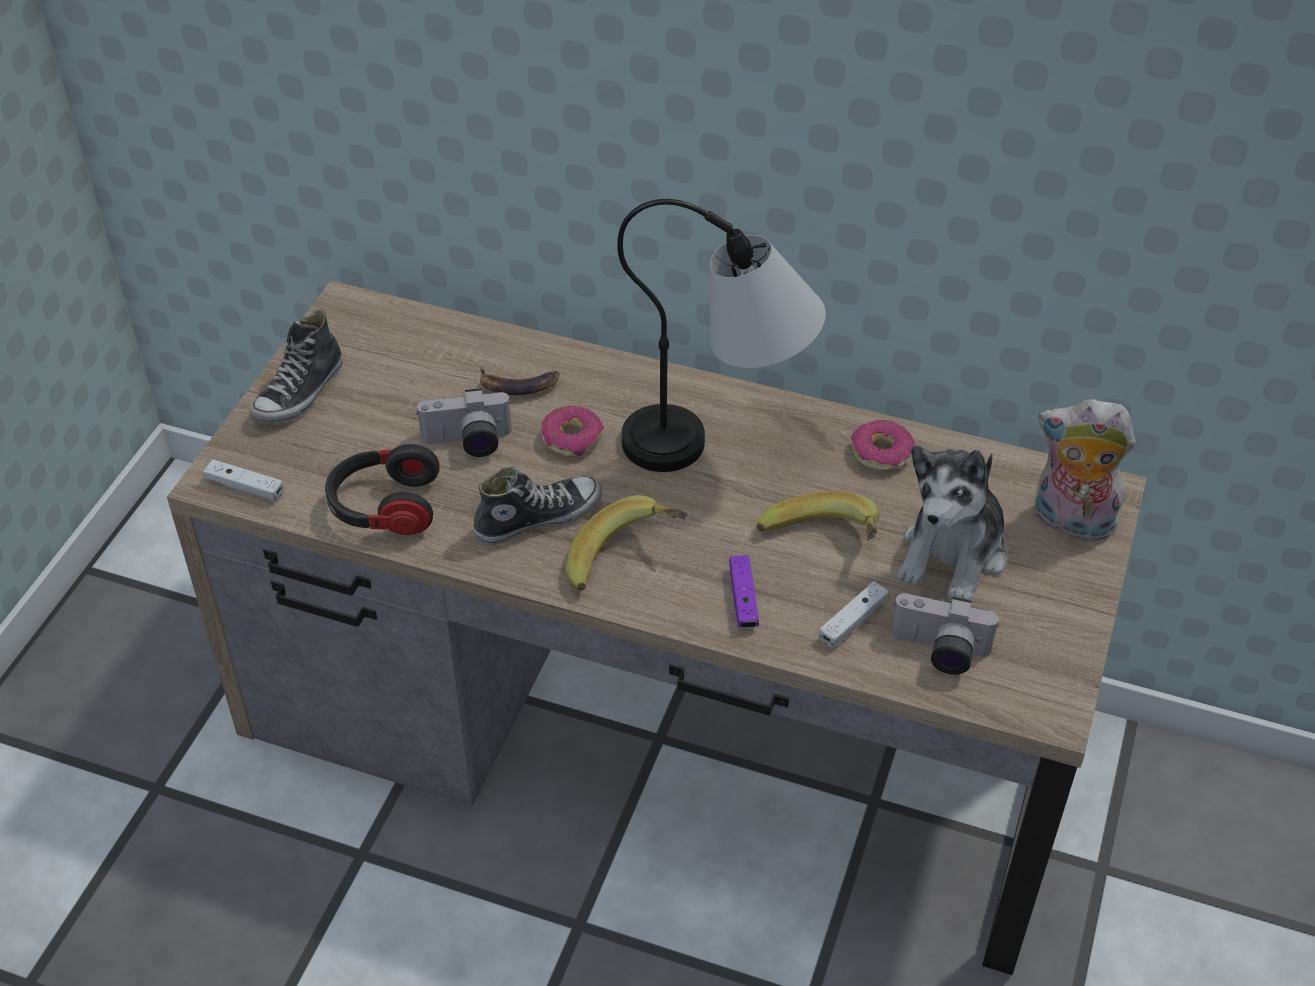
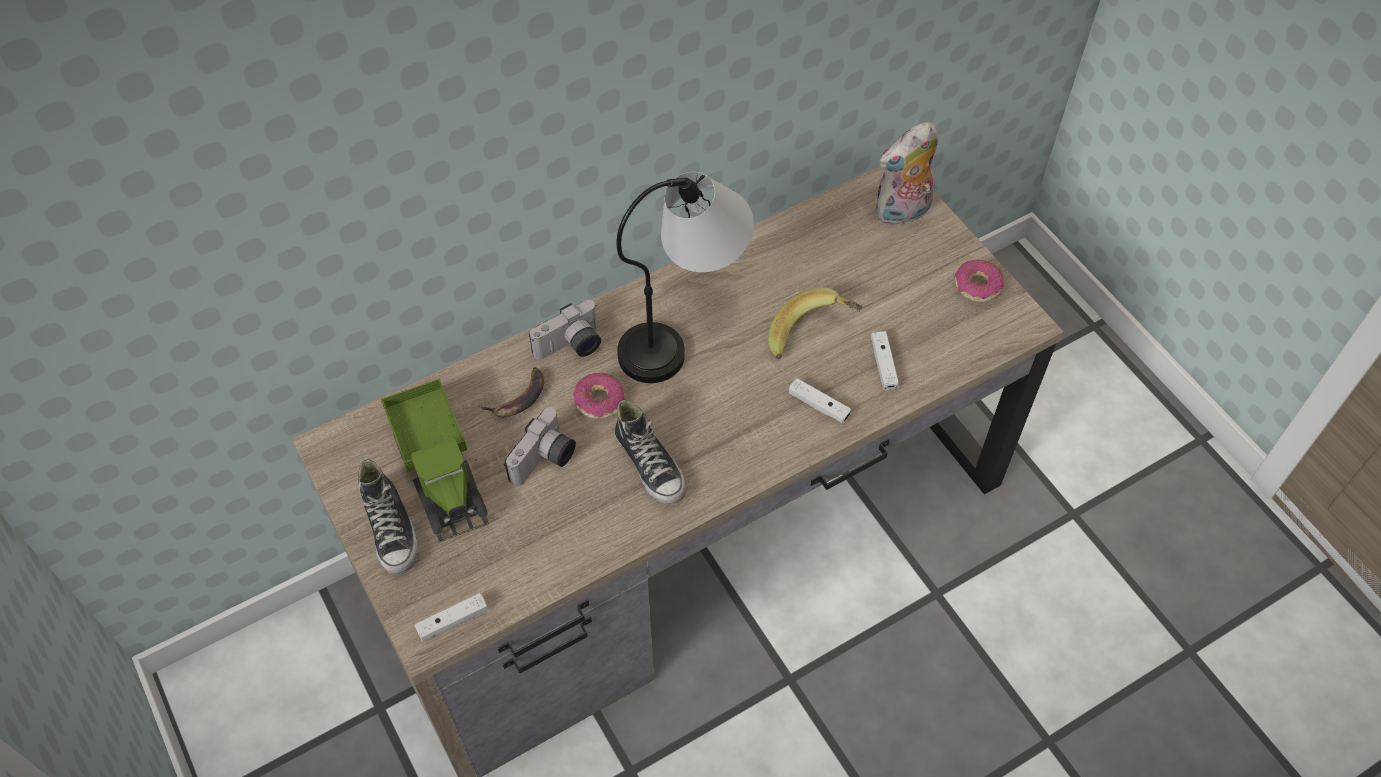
camera: 50 degrees left, 10 degrees up
headphones [325,444,440,535] -> none
shoe [473,466,602,544] -> shoe turned 135 degrees clockwise [615,400,686,505]
banana [566,495,688,591] -> none
purple game controller [729,555,759,628] -> white game controller [788,378,851,423]
donut [851,420,915,471] -> donut moved to [954,259,1004,302]
camera [891,593,999,675] -> camera moved to [529,300,601,360]
plush toy [897,445,1007,600] -> none
none -> toy truck [381,379,489,542]

